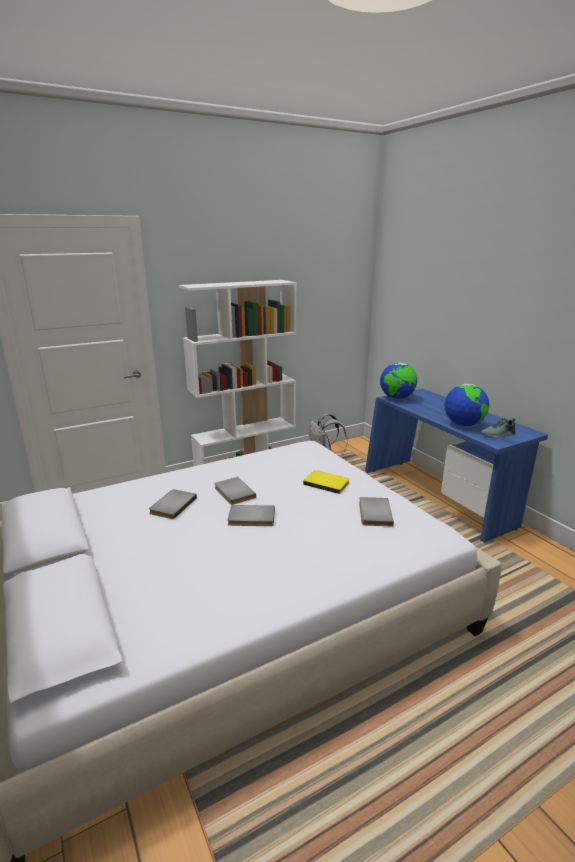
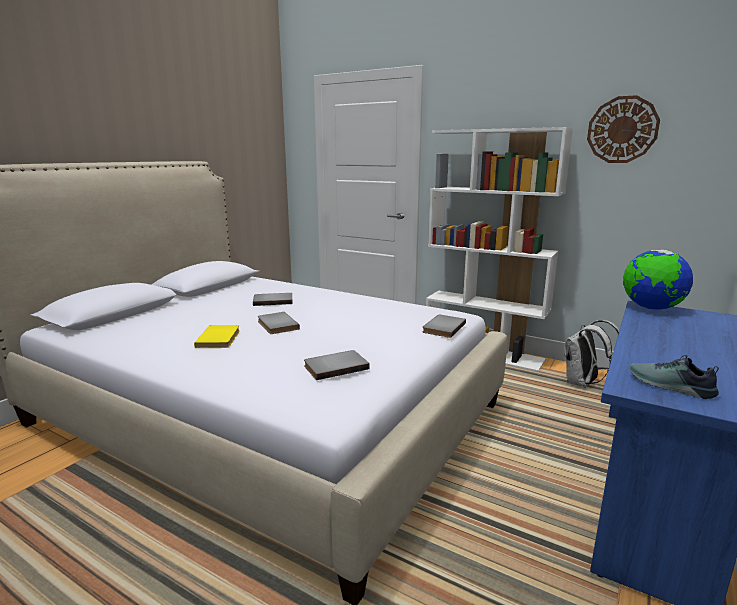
camera: 60 degrees right, 5 degrees down
grey book [214,477,256,505] -> grey book moved to [423,315,466,338]
yellow book [303,470,349,494] -> yellow book moved to [194,325,240,348]
globe [444,384,489,426] -> none
none -> wall clock [587,95,660,163]

